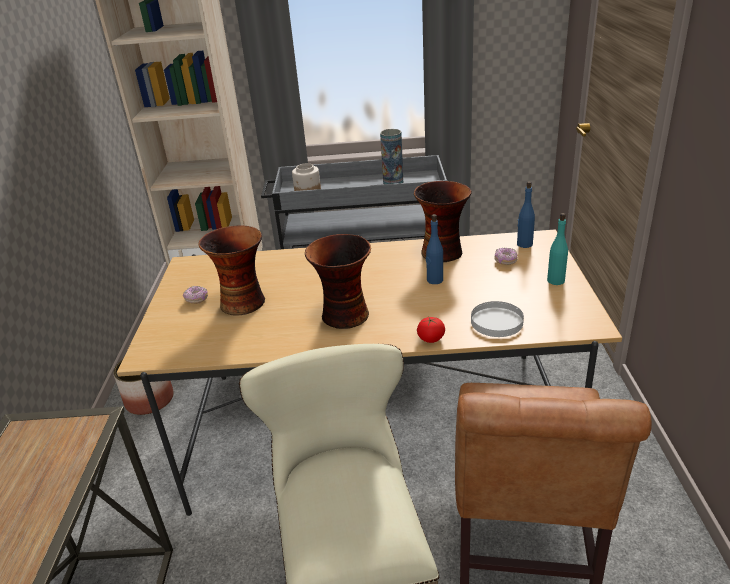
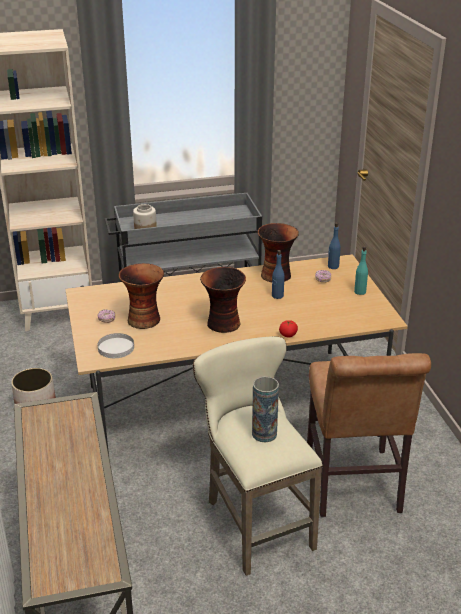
camera: 15 degrees left, 0 degrees up
vase [380,129,403,184] -> vase moved to [252,376,279,443]
white plate [471,301,524,337] -> white plate moved to [97,333,134,358]

